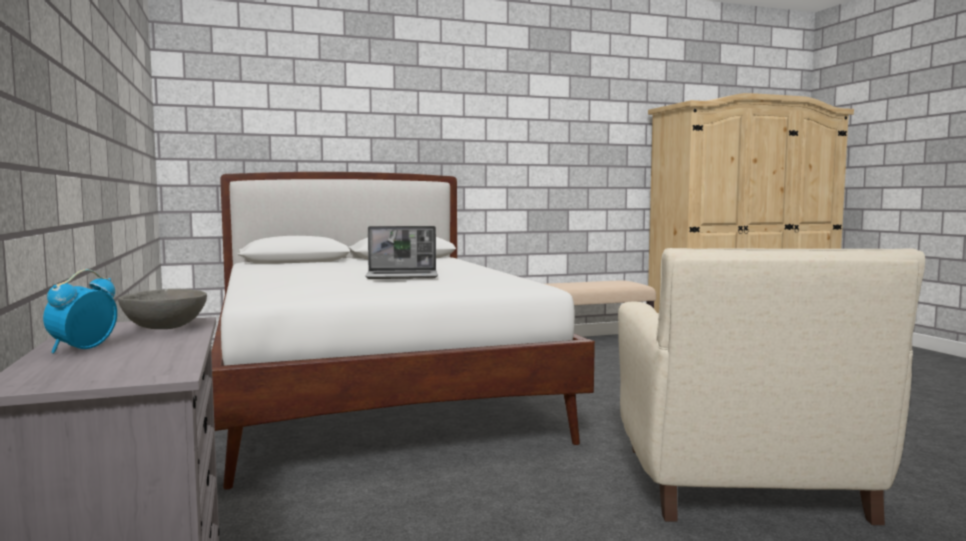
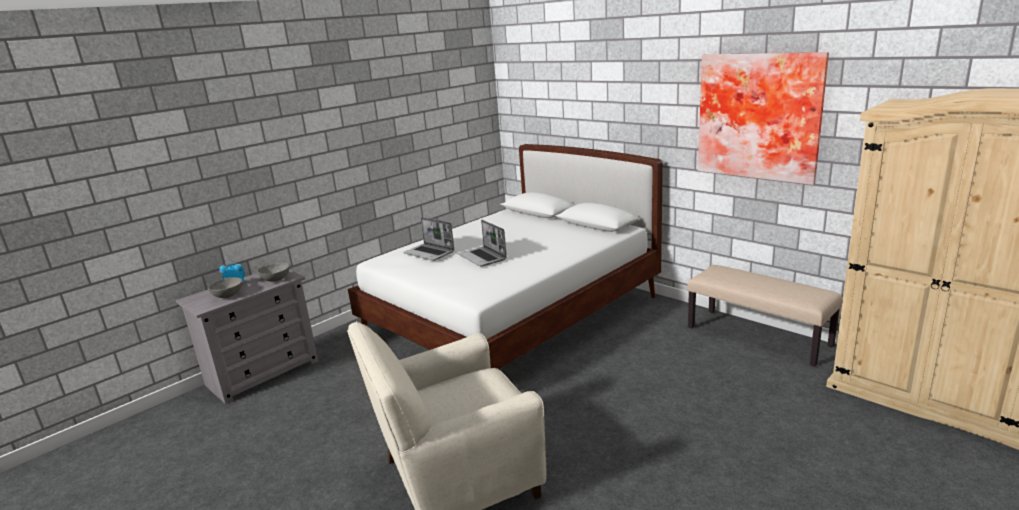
camera: 65 degrees right, 15 degrees up
none -> grey bowl [208,277,243,298]
none -> laptop [403,217,454,260]
none -> picture [698,52,829,185]

